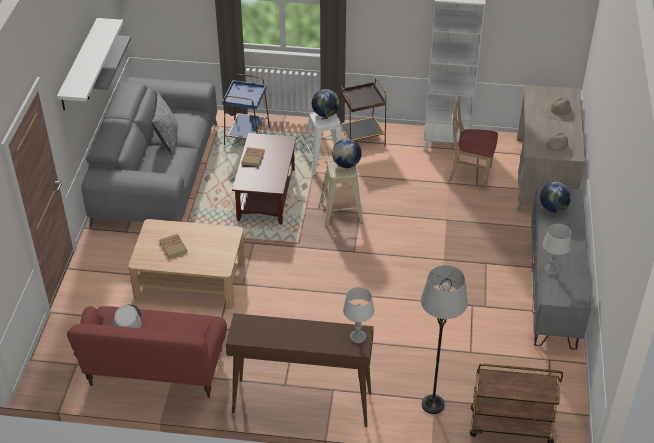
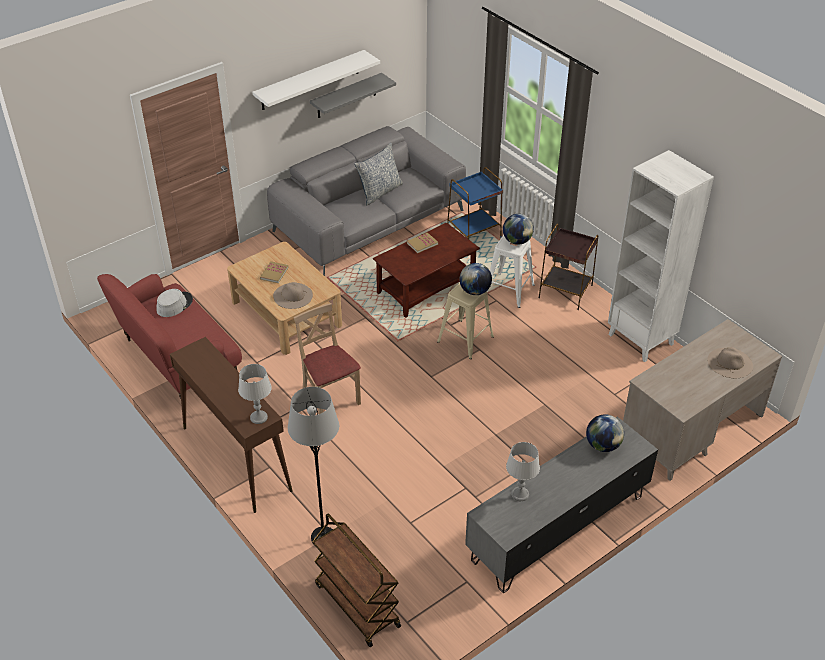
camera: 45 degrees right, 0 degrees up
beige chair [449,96,498,190] -> beige chair moved to [294,303,361,414]
beige hat [538,132,576,157] -> beige hat moved to [273,282,313,309]

